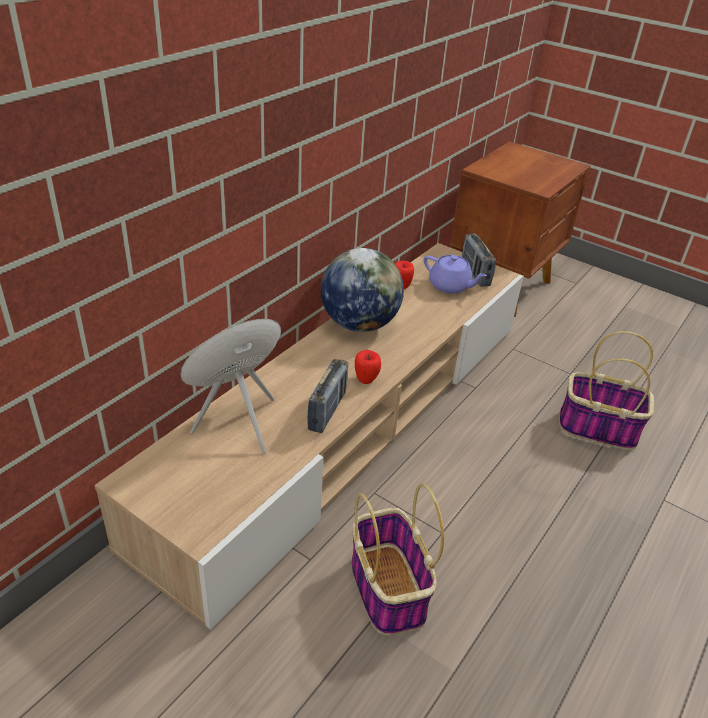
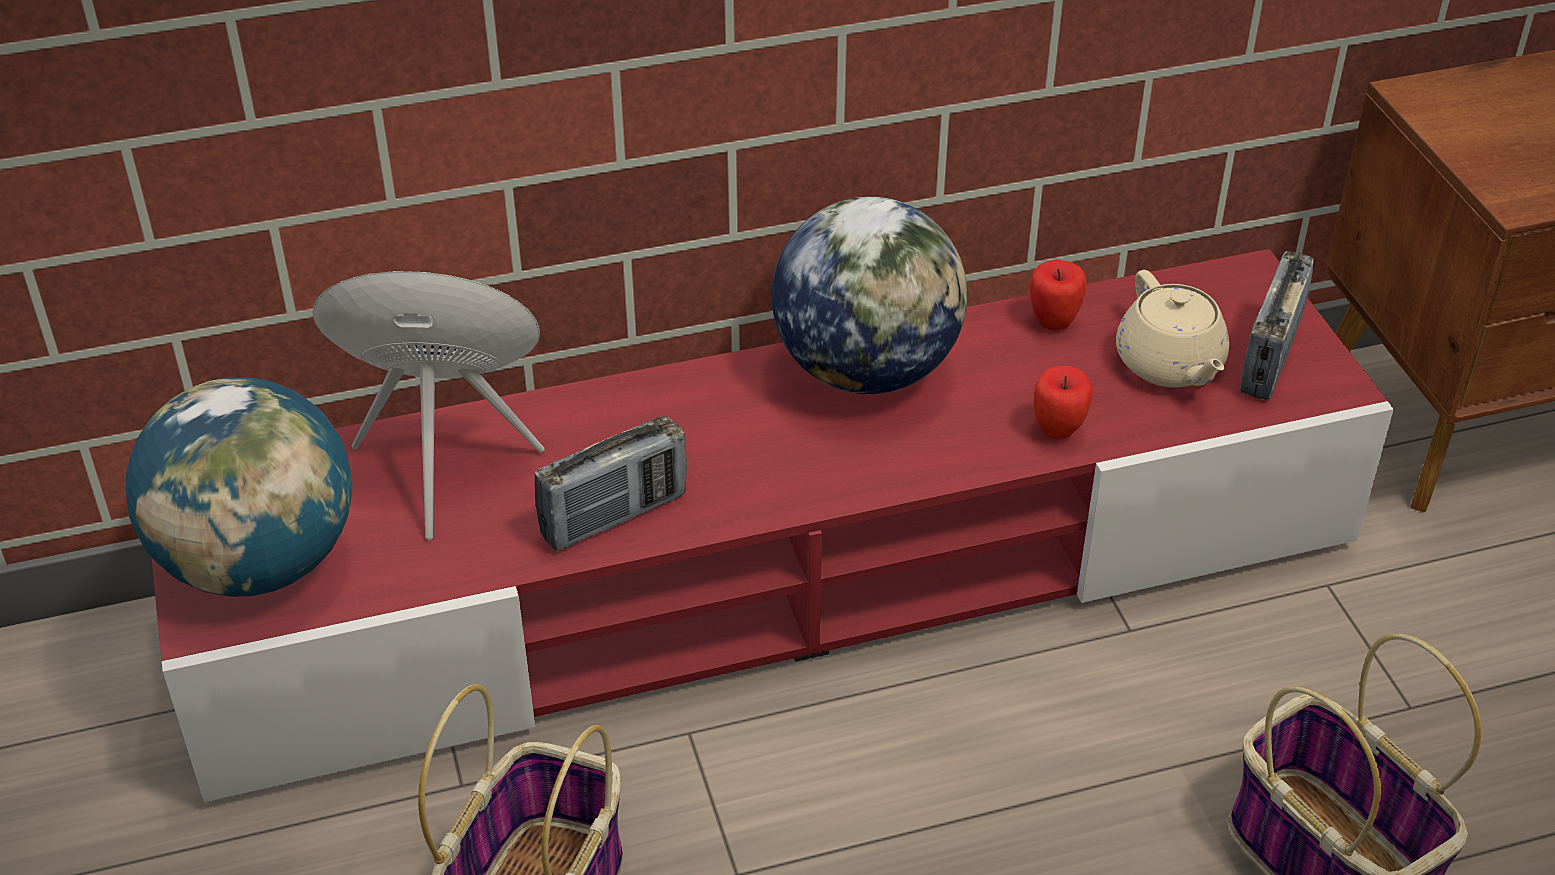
camera: 40 degrees right, 5 degrees up
beige tv stand [94,243,524,630] -> red tv stand [151,249,1394,803]
apple [355,350,381,384] -> apple moved to [1034,366,1093,440]
purple teapot [424,255,487,294] -> beige teapot [1116,270,1229,388]
none -> globe [126,377,353,596]

